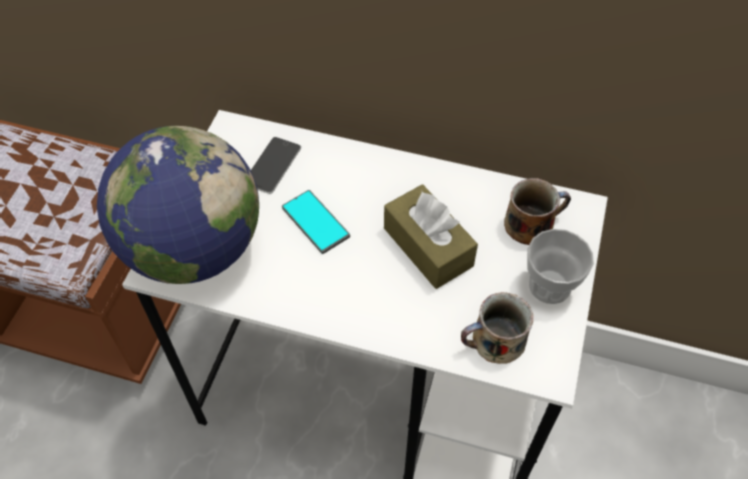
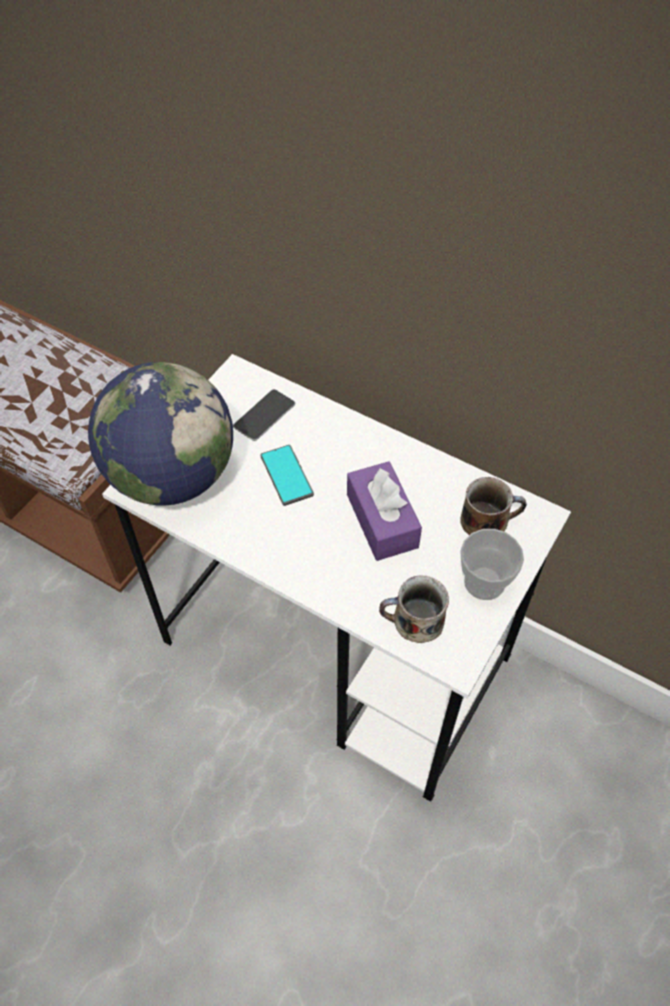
camera: 15 degrees right, 0 degrees up
brown tissue box [384,184,478,289] -> purple tissue box [347,461,422,561]

